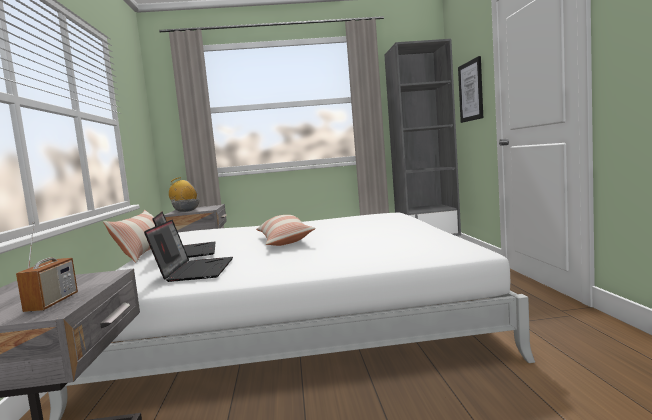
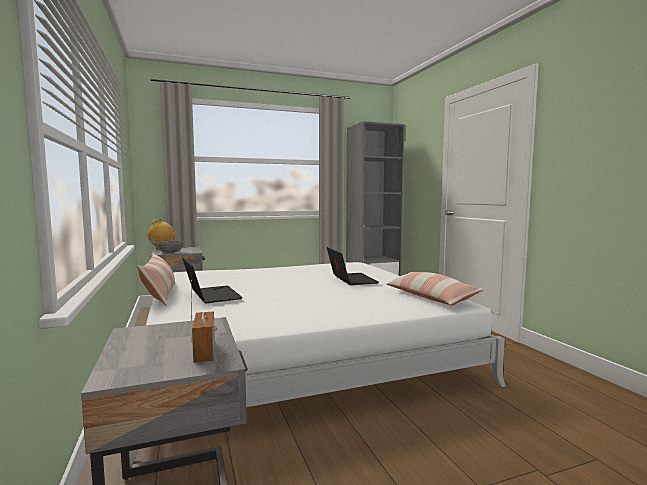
camera: 15 degrees left, 0 degrees up
laptop [144,220,233,282] -> laptop moved to [327,247,379,285]
pillow [256,215,316,246] -> pillow moved to [386,272,484,305]
picture [458,56,483,123] -> none

